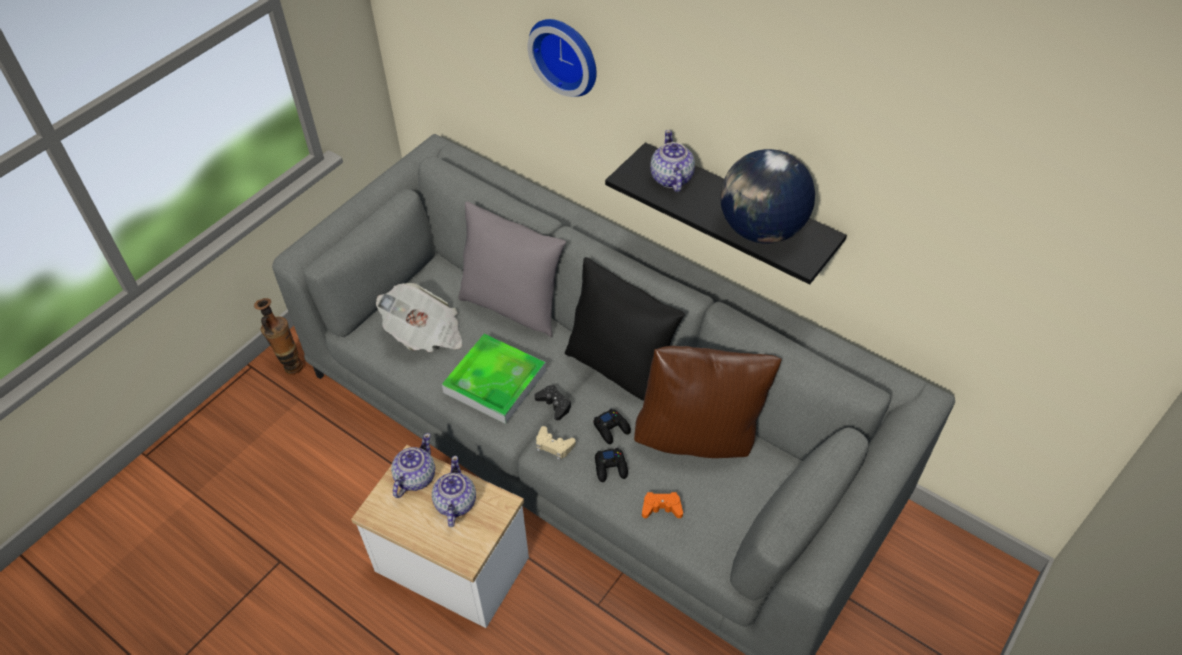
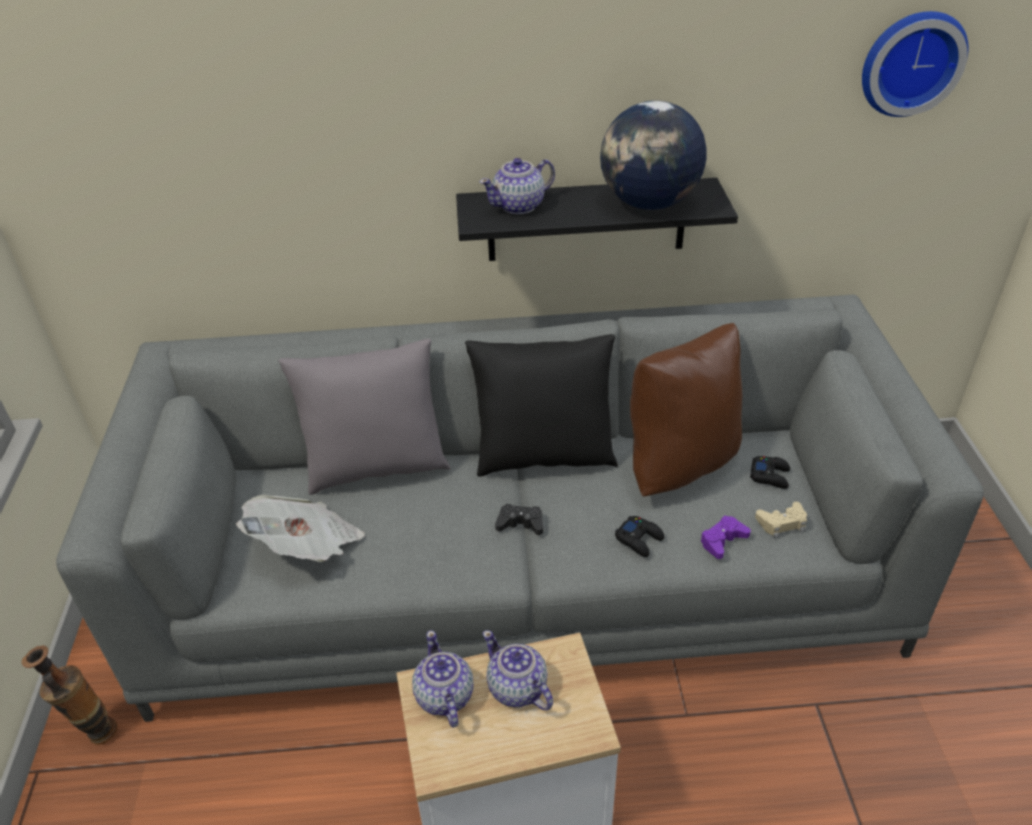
camera: 40 degrees left, 10 degrees down
tray [442,334,546,424] -> none
wall clock [527,19,597,97] -> wall clock moved to [862,11,968,117]
beige game controller [536,426,576,460] -> beige game controller moved to [755,502,807,538]
black game controller [593,408,631,444] -> black game controller moved to [750,456,790,489]
orange game controller [642,492,683,518] -> purple game controller [700,516,751,559]
teapot [650,130,695,192] -> teapot turned 75 degrees counterclockwise [479,158,555,214]

